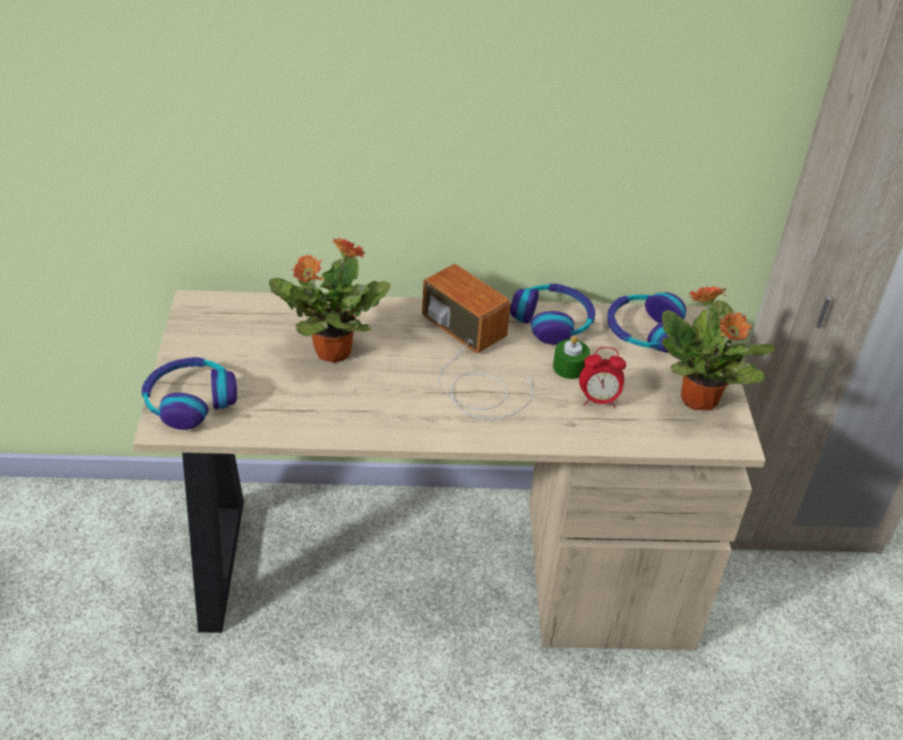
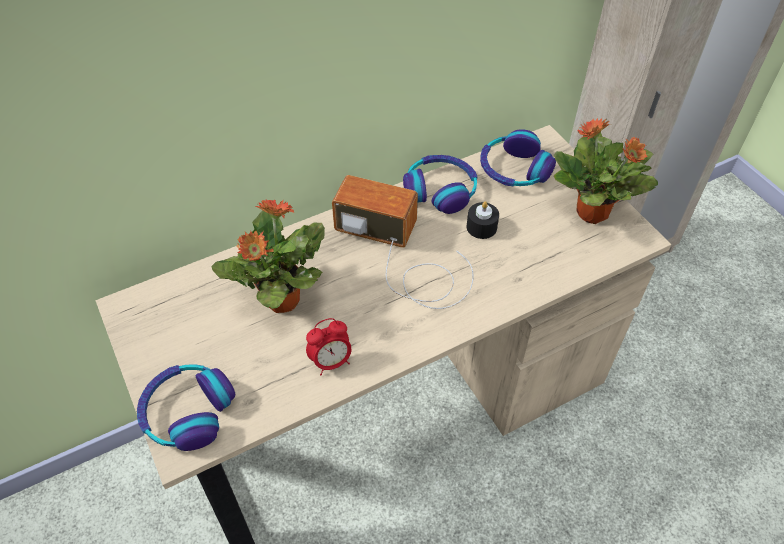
camera: 25 degrees left, 10 degrees up
green candle [553,336,590,379] -> black candle [467,201,499,239]
alarm clock [579,347,626,408] -> alarm clock moved to [306,318,351,375]

